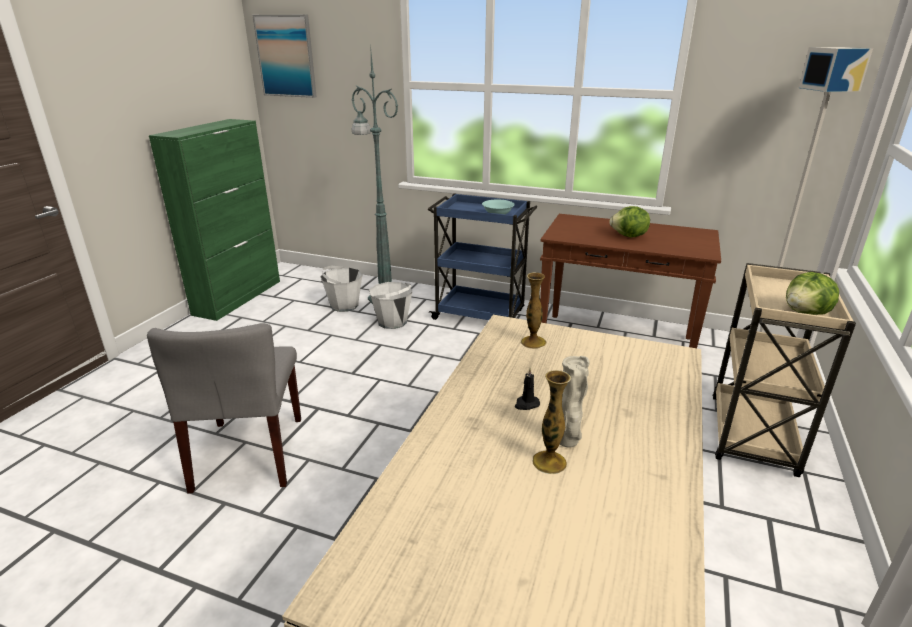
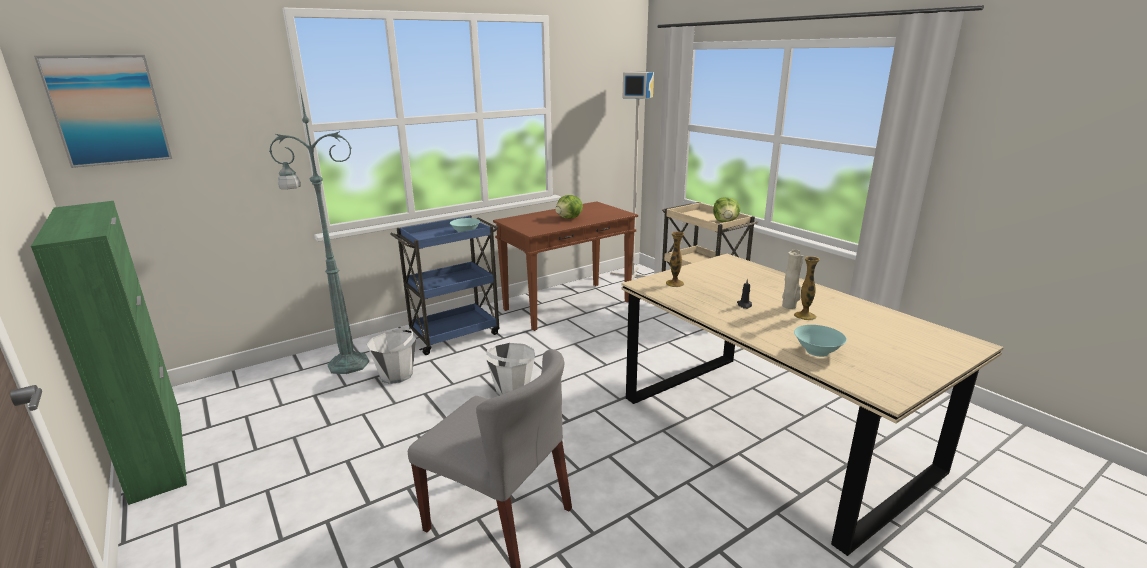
camera: 55 degrees left, 5 degrees down
white bucket [320,265,362,312] -> white bucket moved to [486,343,535,396]
none -> turquoise bowl [794,325,847,357]

